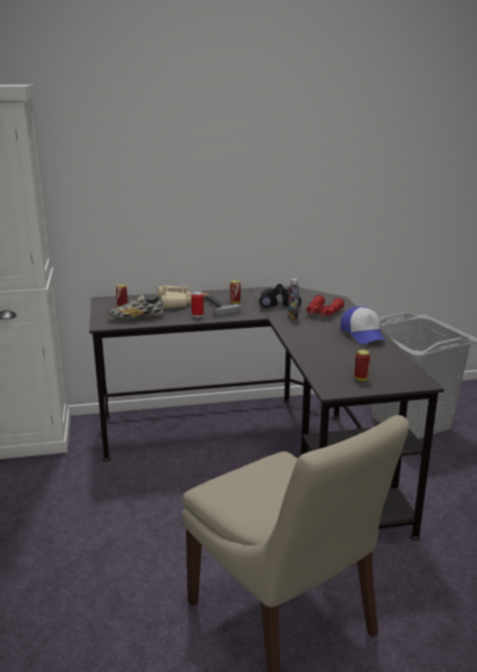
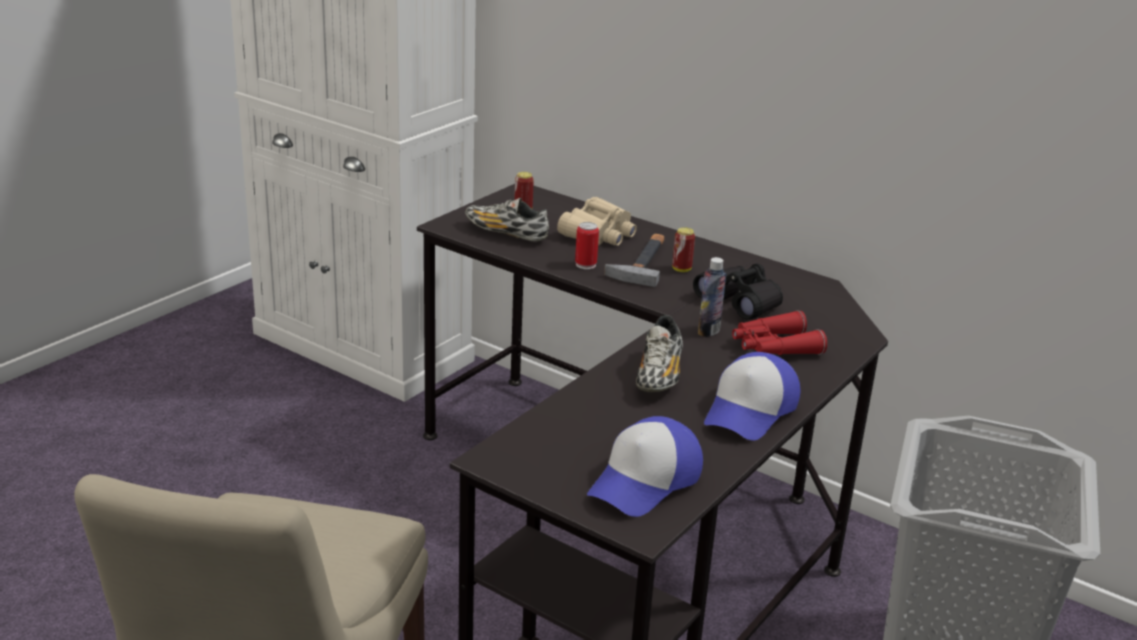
camera: 45 degrees right, 5 degrees up
can [354,350,370,381] -> none
none -> cap [587,416,703,517]
none -> shoe [636,315,683,392]

